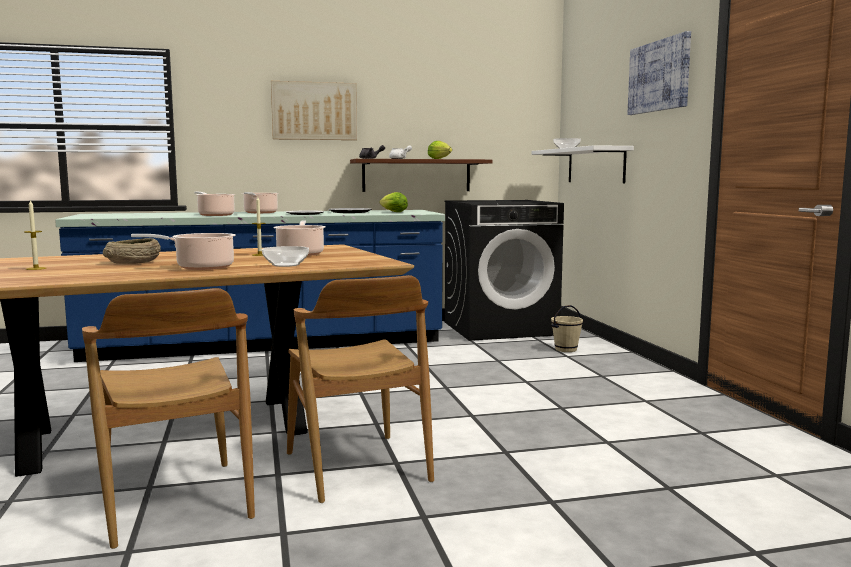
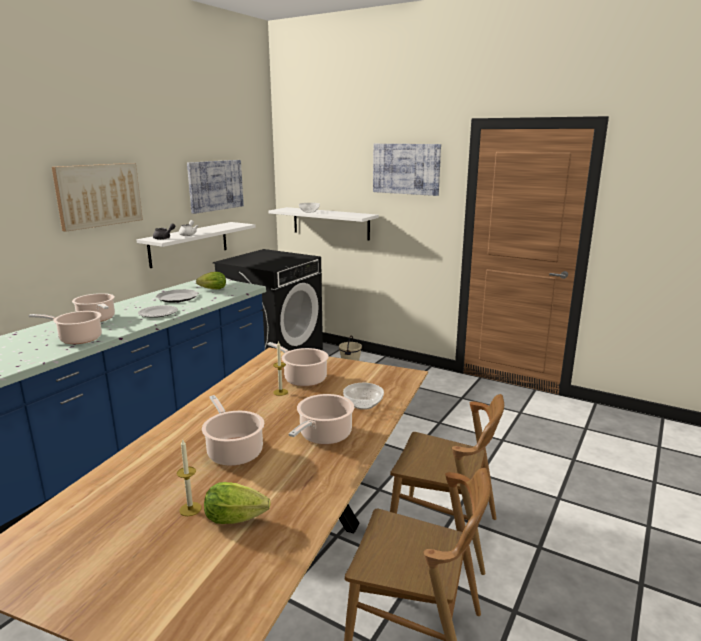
camera: 45 degrees left, 10 degrees up
beige bowl [103,238,161,264] -> cooking pot [202,395,264,466]
brown shelf [350,159,493,192] -> white shelf [136,222,256,268]
lettuce [428,141,452,159] -> lettuce moved to [204,482,271,524]
none -> picture [187,160,244,214]

